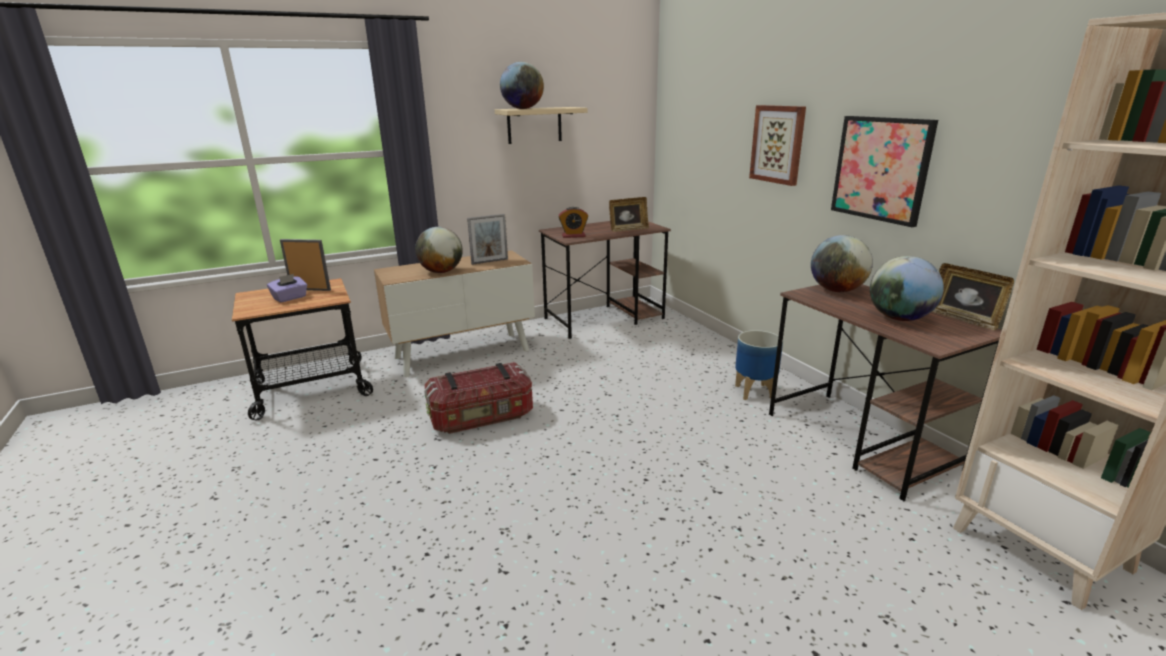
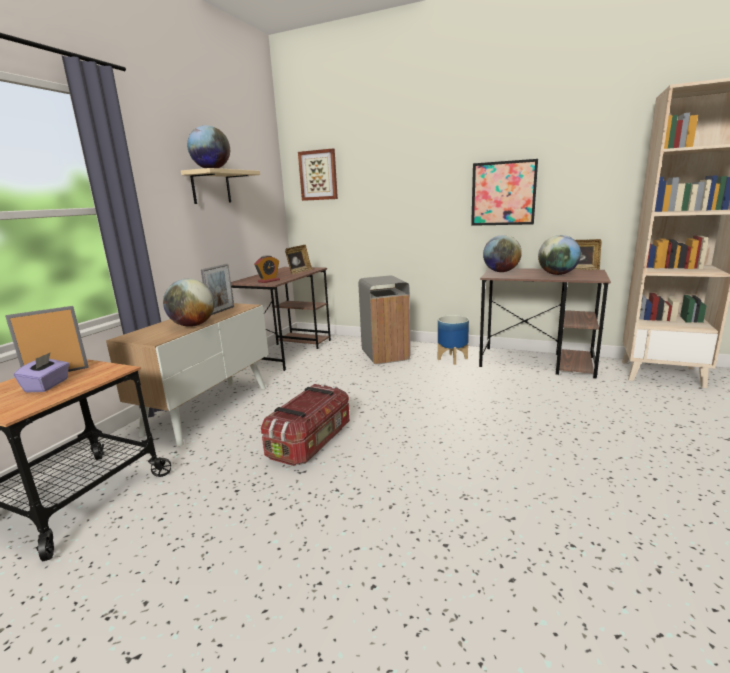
camera: 40 degrees left, 5 degrees down
picture [749,105,806,186] -> picture moved to [298,148,338,201]
none -> grey trash can [359,276,411,364]

